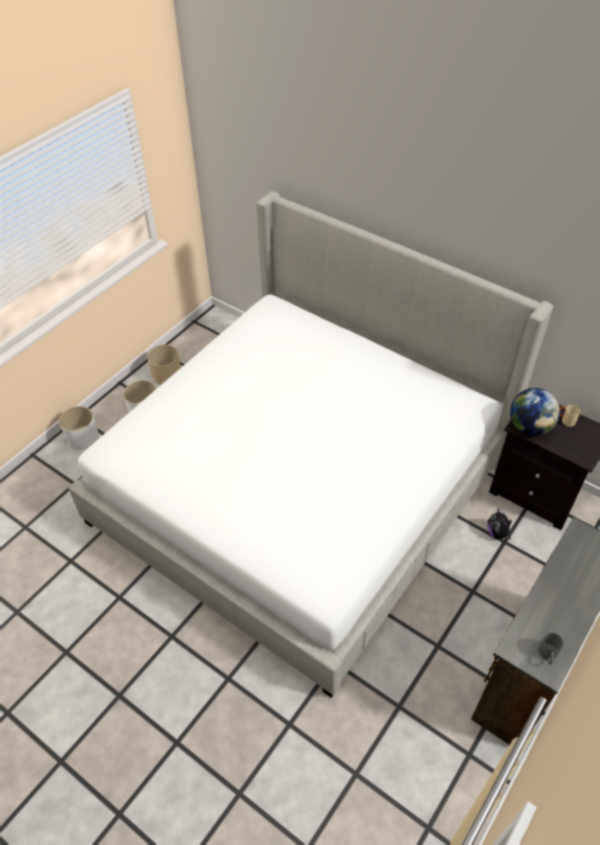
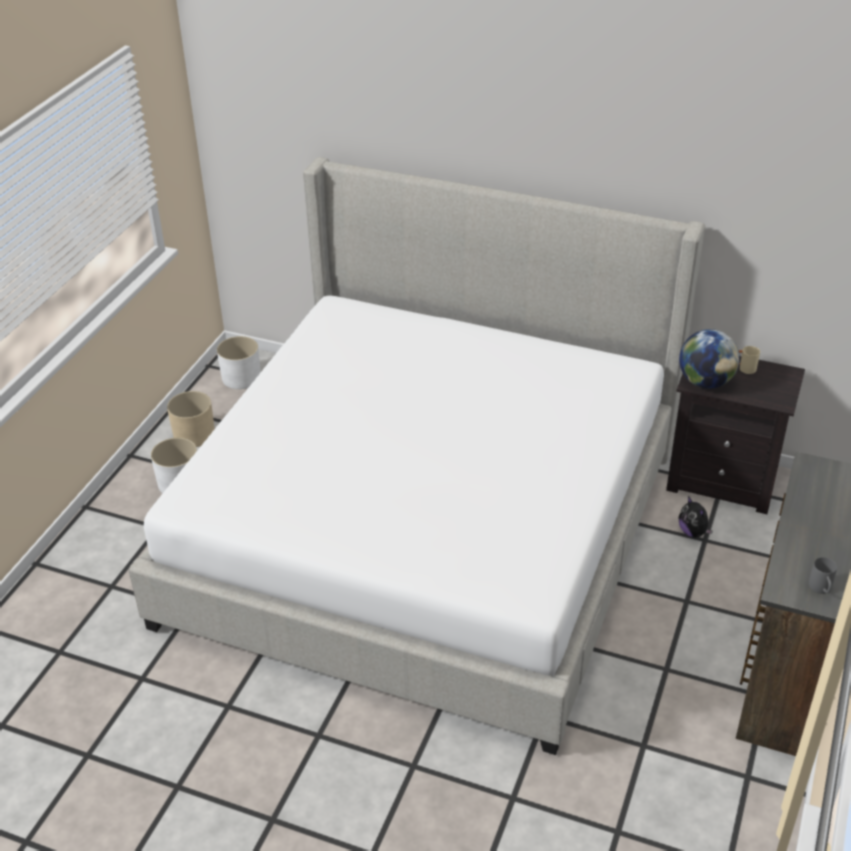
camera: 15 degrees left, 10 degrees down
white planter [59,406,99,450] -> white planter moved to [217,336,261,389]

